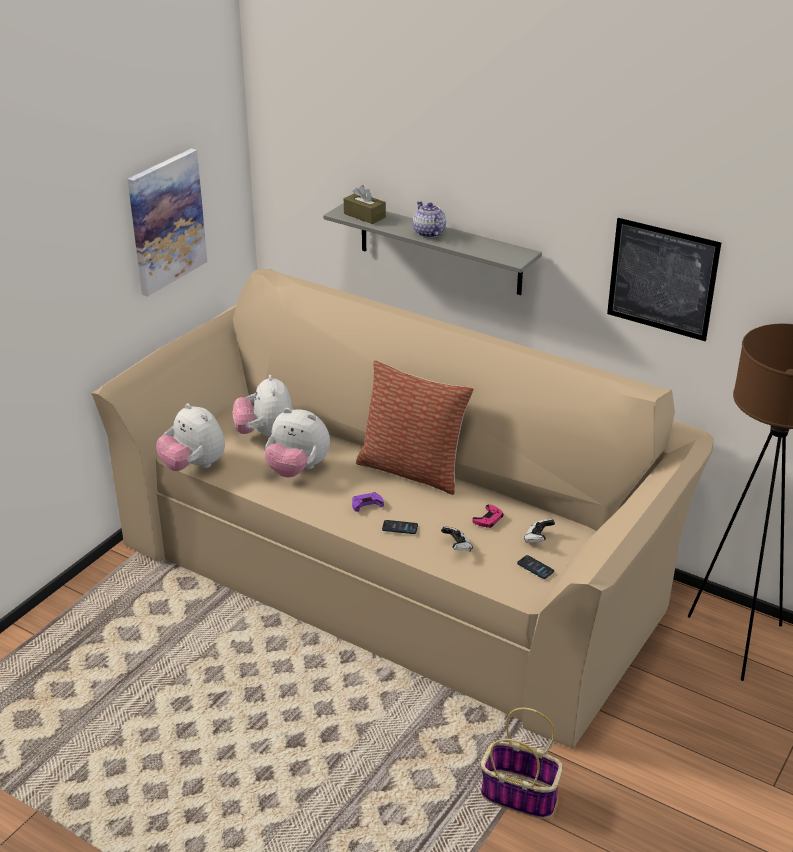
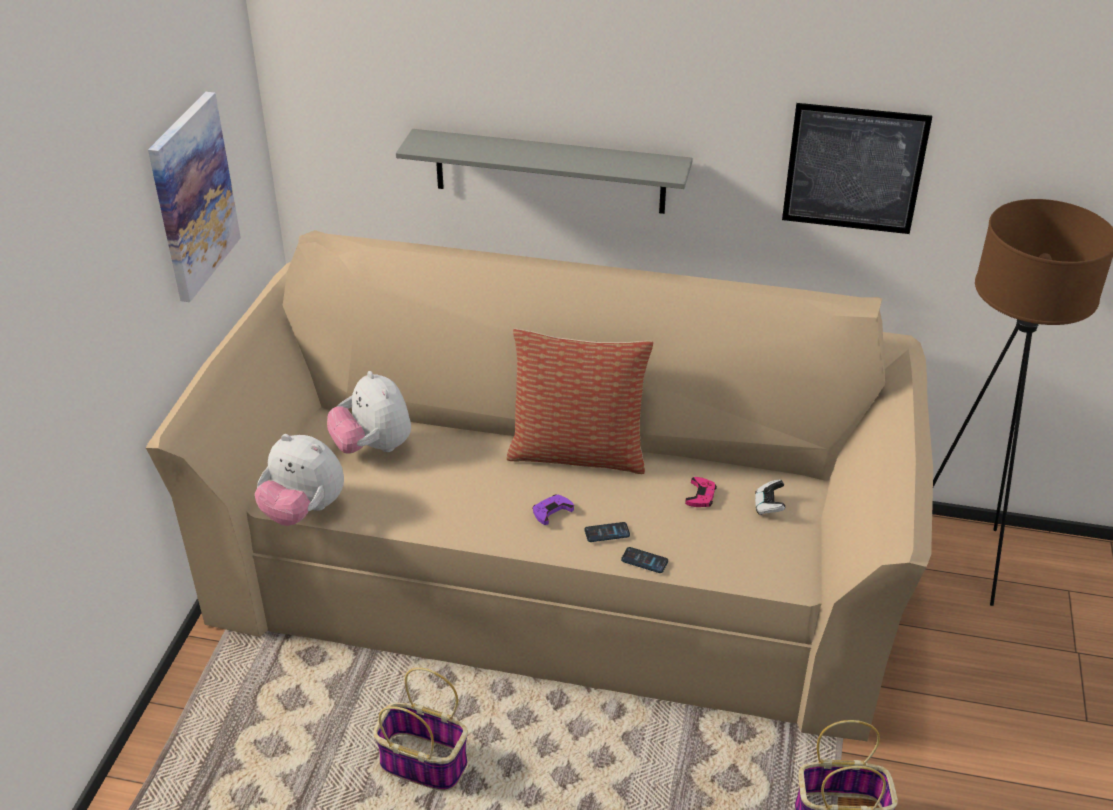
camera: 20 degrees left, 5 degrees up
plush toy [265,408,330,477] -> none
brown tissue box [344,185,386,224] -> none
teapot [413,201,446,238] -> none
game controller [441,527,473,551] -> none
phone [517,555,554,579] -> phone moved to [621,547,668,573]
none -> basket [373,668,468,791]

